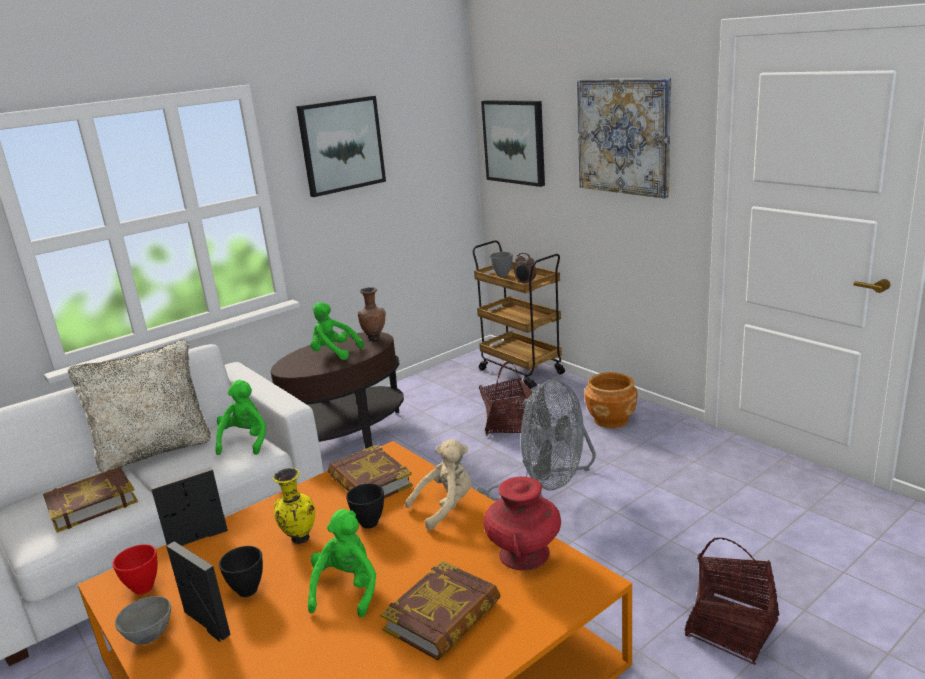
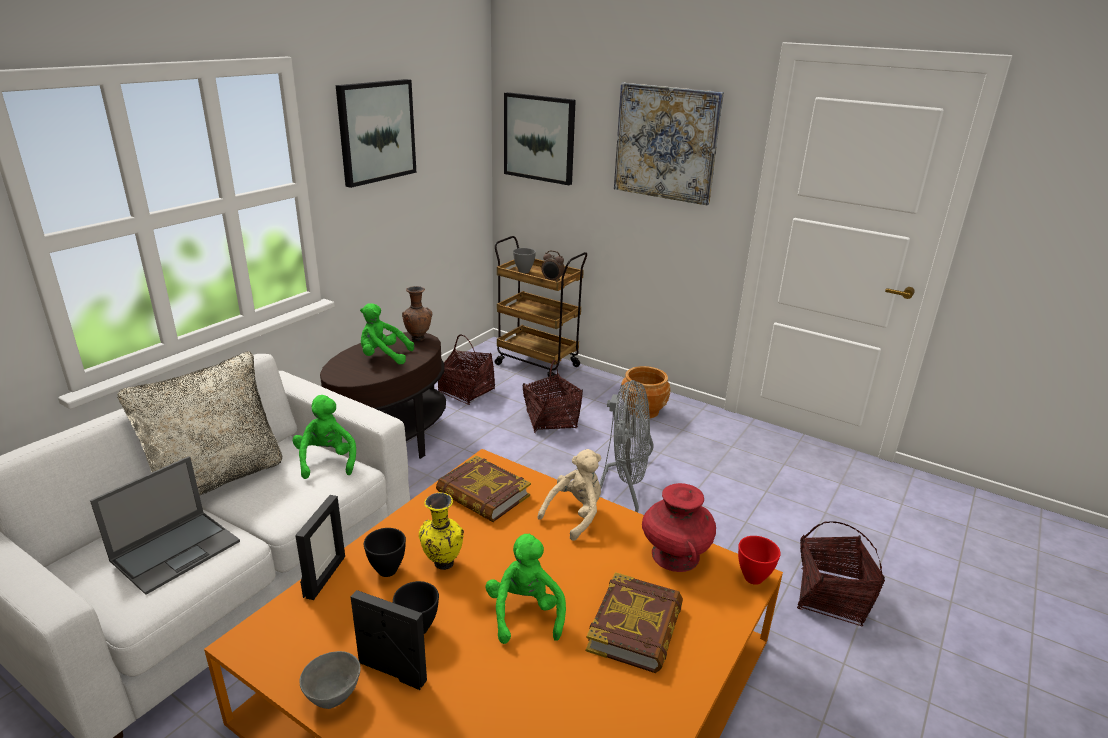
camera: 20 degrees left, 5 degrees up
book [43,467,138,533] -> laptop [90,456,240,595]
red bowl [112,544,158,595] -> red bowl moved to [738,536,781,585]
picture frame [151,467,228,546] -> picture frame turned 150 degrees clockwise [295,495,345,600]
black bowl [346,483,384,528] -> black bowl moved to [364,528,406,577]
none -> basket [438,335,495,405]

